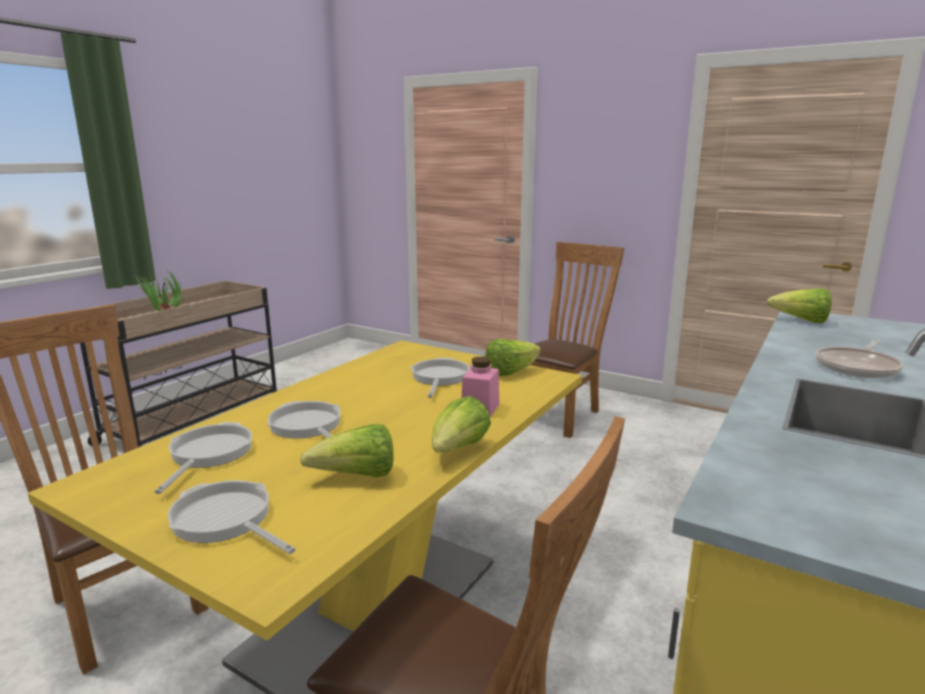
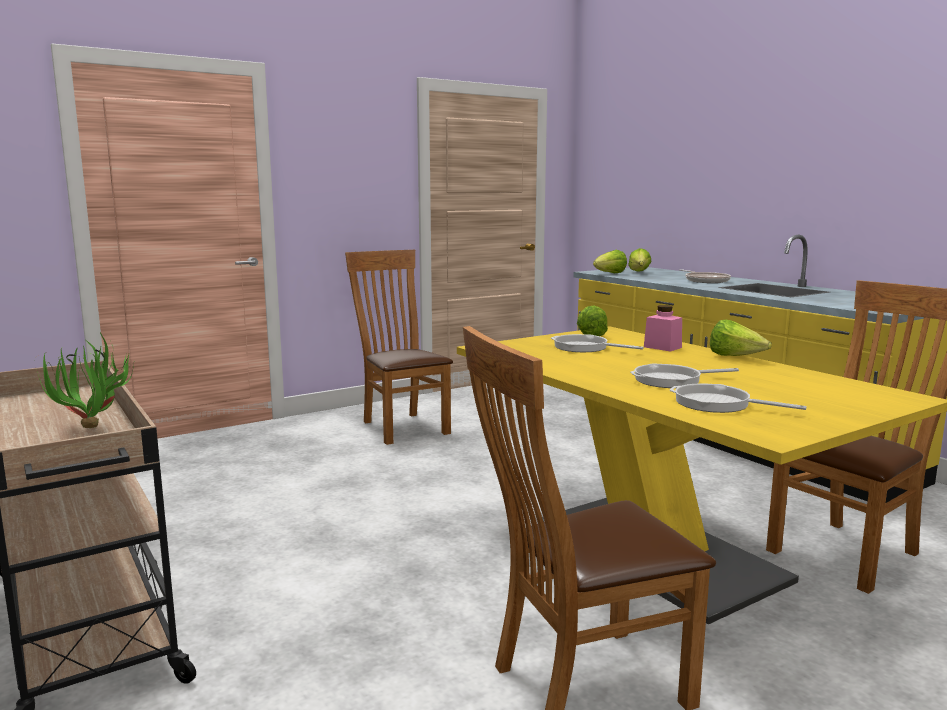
camera: 65 degrees left, 5 degrees down
frying pan [168,480,296,554] -> none
lettuce [300,424,394,477] -> lettuce moved to [628,248,652,272]

